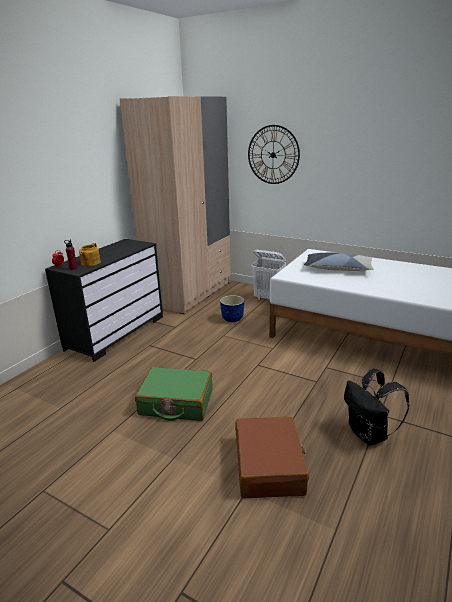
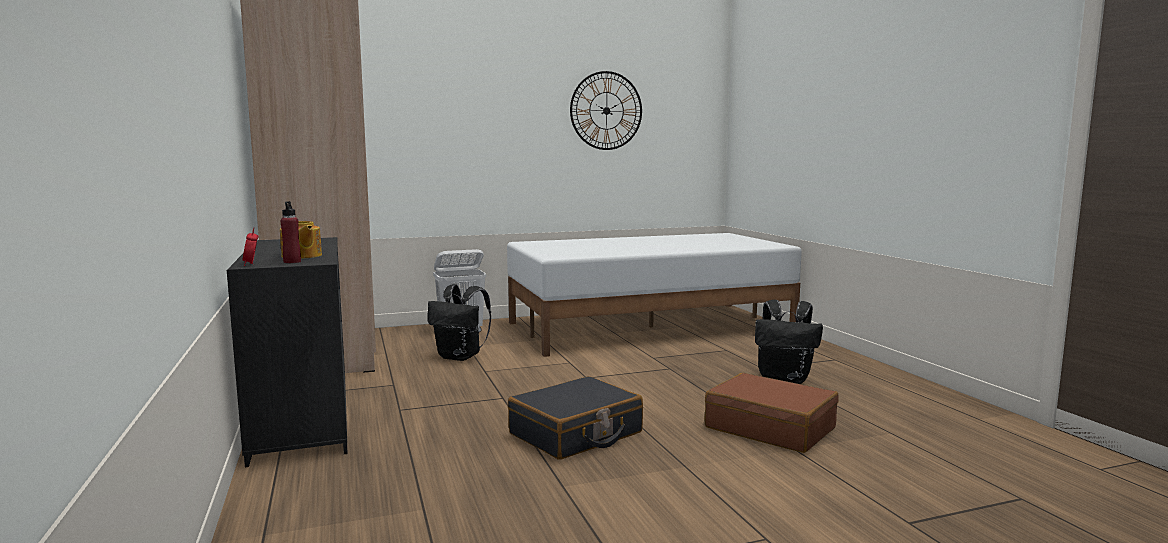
camera: 50 degrees left, 15 degrees down
green suitcase [135,367,213,421] -> black suitcase [508,376,643,460]
planter [220,295,244,322] -> black backpack [427,284,491,361]
wall clock [248,125,300,184] -> wall clock moved to [570,71,642,150]
pillow [304,253,374,271] -> none

